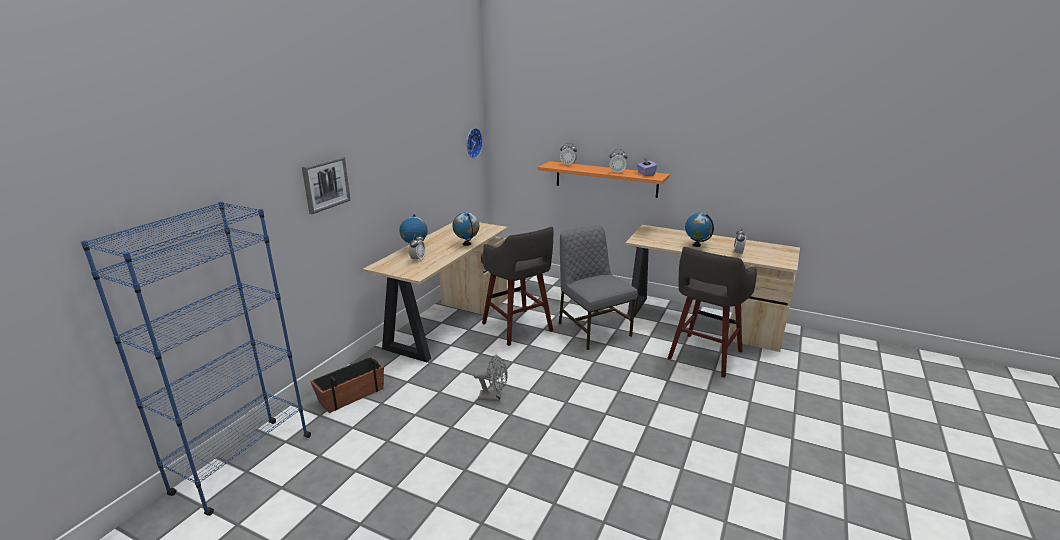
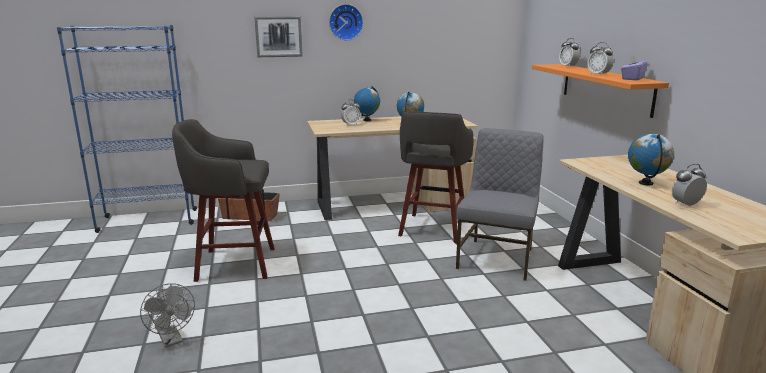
camera: 50 degrees right, 5 degrees down
wall clock [467,128,483,158] -> wall clock moved to [329,4,363,40]
grey fan [473,354,508,401] -> grey fan moved to [140,283,195,348]
grey stool [667,247,757,378] -> grey stool moved to [172,119,275,282]

